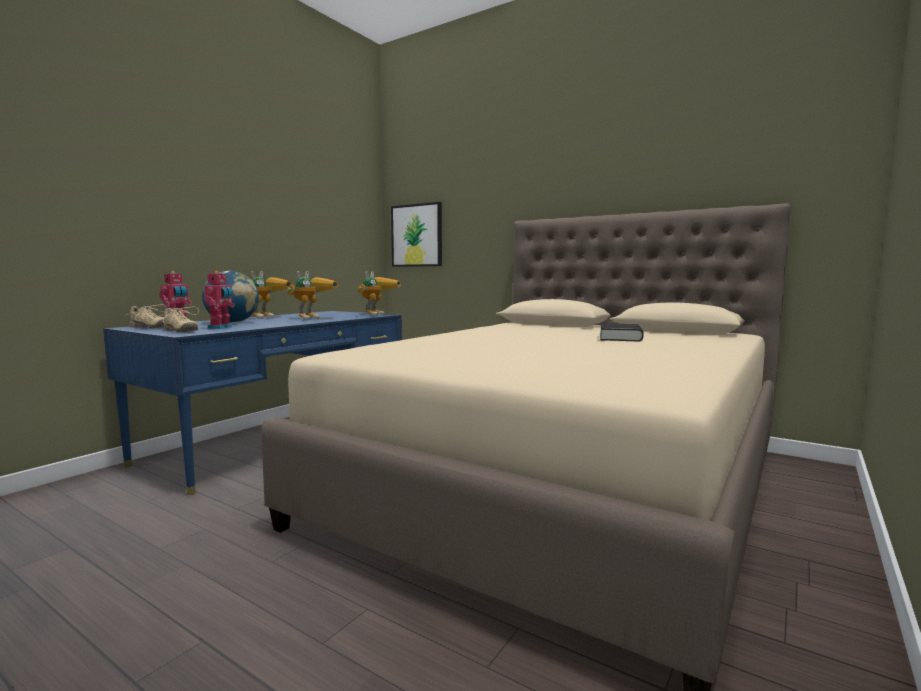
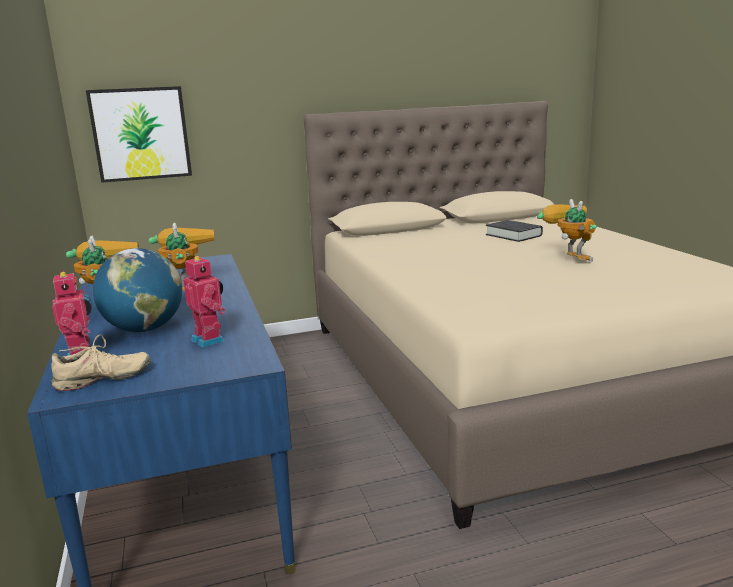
camera: 50 degrees left, 10 degrees up
beige shoe [155,306,199,332] -> none
toy robot [357,271,401,316] -> toy robot moved to [537,199,597,262]

